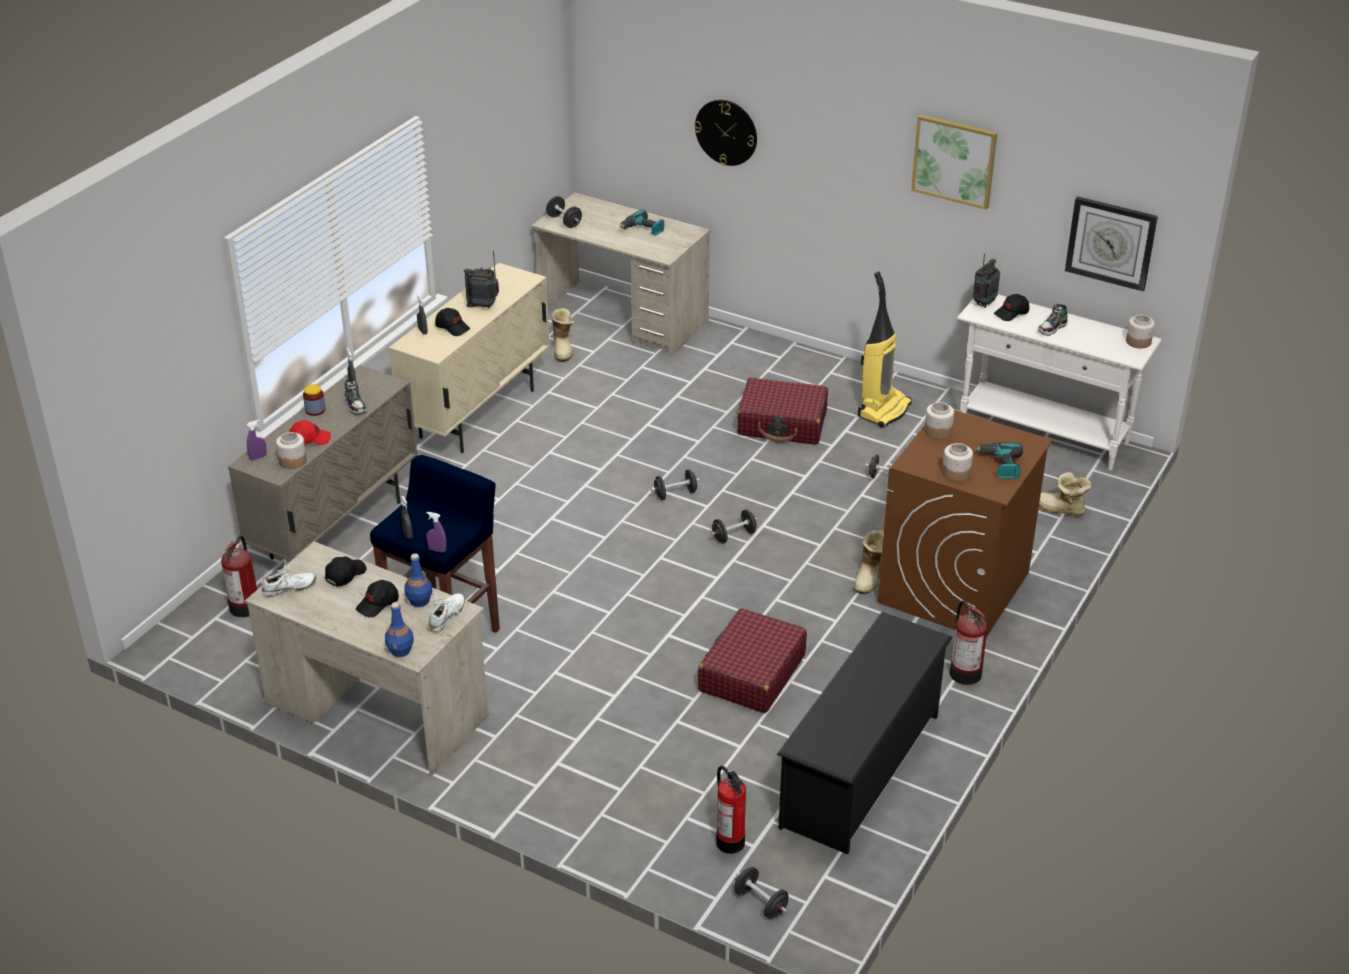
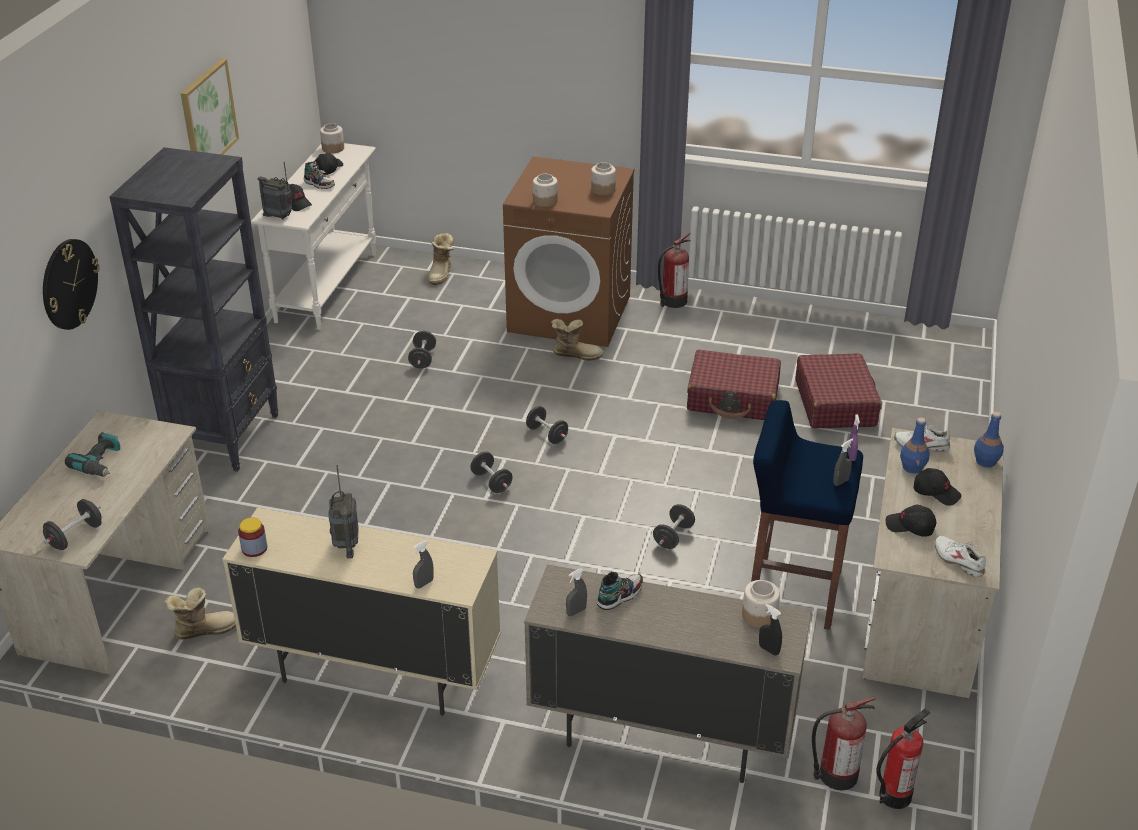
camera: 105 degrees left, 0 degrees up
purple spray bottle [247,420,267,460] -> black spray bottle [759,604,782,655]
red cap [289,420,331,445] -> none
jar [303,385,325,416] -> jar moved to [238,517,267,557]
black cap [435,308,470,336] -> black cap moved to [315,153,343,175]
fire extinguisher [716,766,746,854] -> fire extinguisher moved to [876,708,931,809]
black dumbbell [734,867,789,919] -> black dumbbell moved to [653,504,695,549]
red suitcase [737,377,828,445] -> red suitcase moved to [795,353,882,429]
black shoe rack [777,612,953,855] -> none
vacuum cleaner [858,271,912,428] -> none
power drill [974,442,1023,479] -> none
wall clock [1065,196,1158,291] -> none
none -> black bookcase [109,147,279,472]

